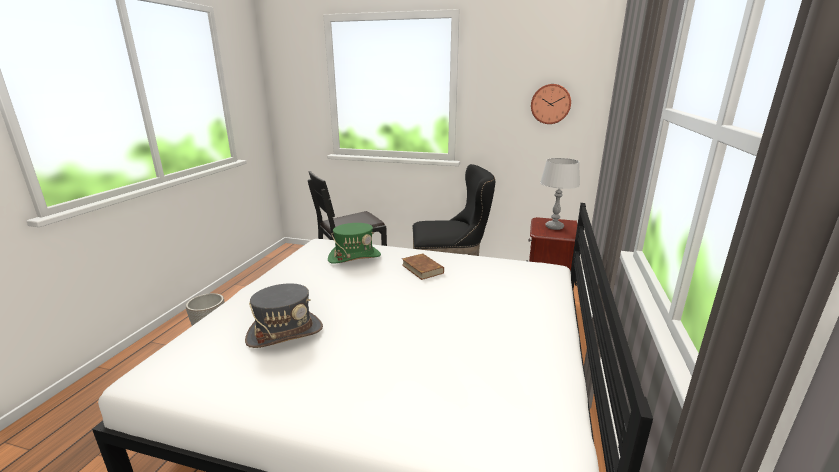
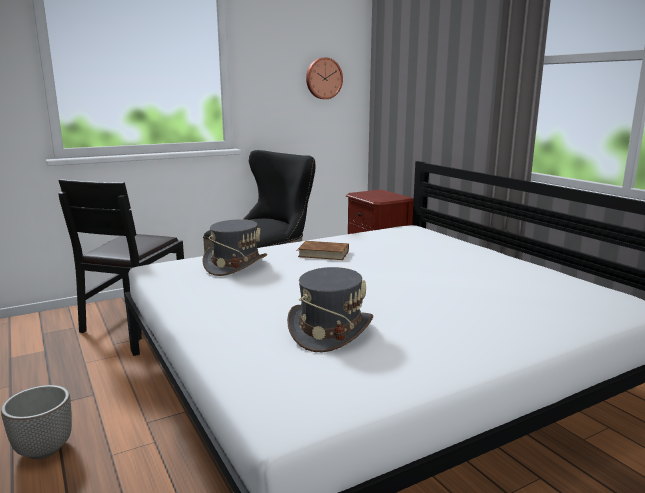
camera: 45 degrees left, 5 degrees down
green hat [328,223,381,264] -> grey hat [202,219,267,276]
grey table lamp [540,158,580,230] -> none

